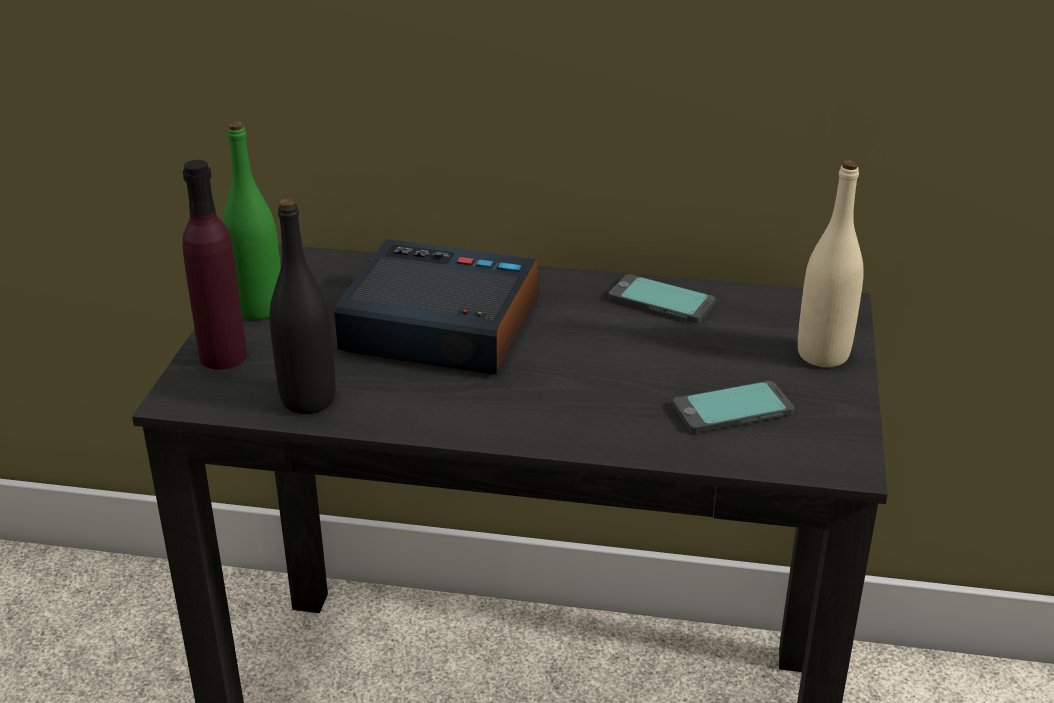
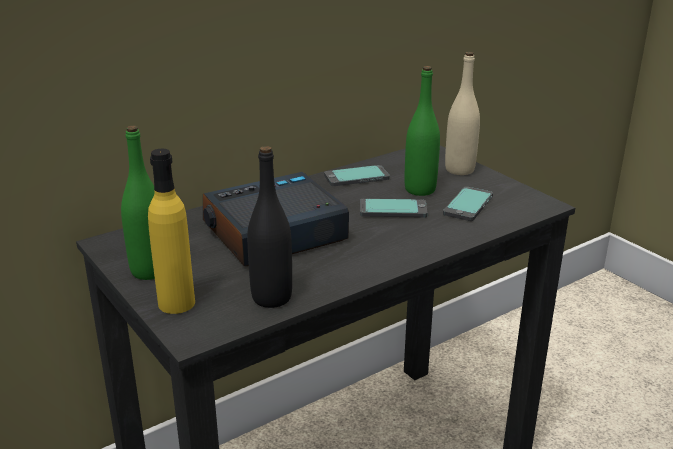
camera: 45 degrees left, 5 degrees down
purple bottle [183,160,247,370] -> yellow bottle [148,149,195,314]
none -> phone [360,199,428,218]
none -> green bottle [404,66,440,196]

